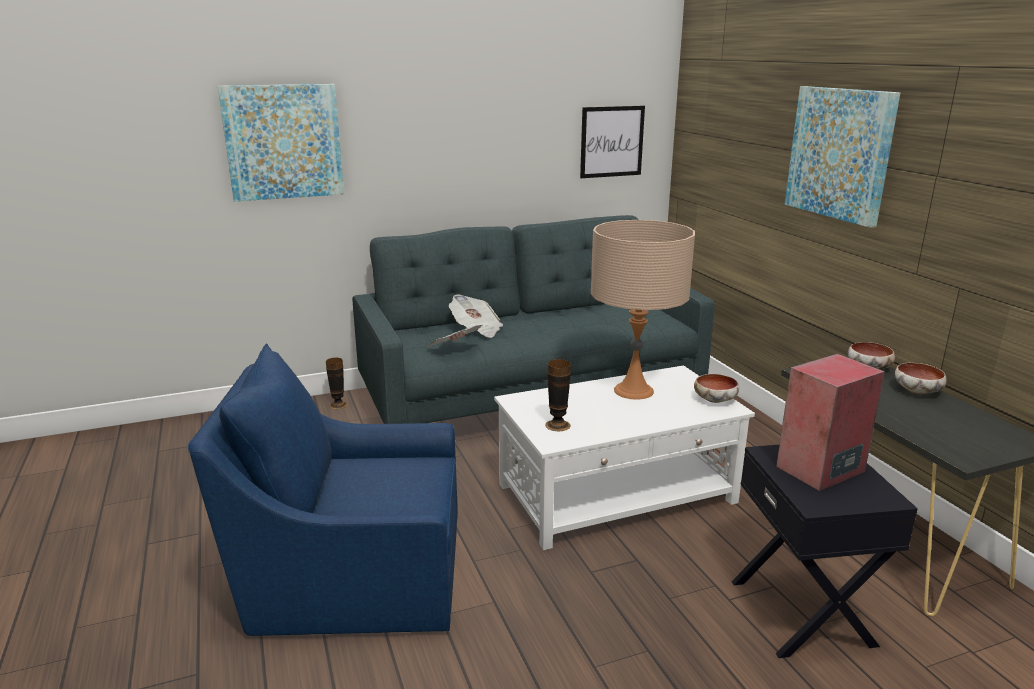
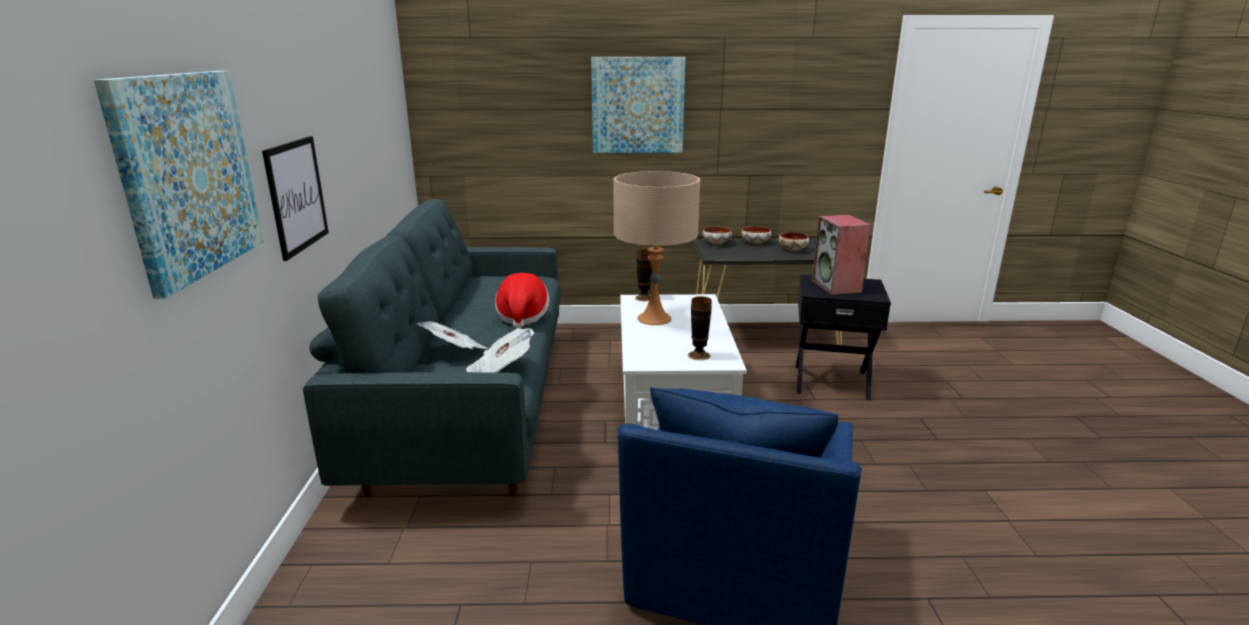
camera: 70 degrees left, 0 degrees up
vase [326,358,348,409] -> vase moved to [635,249,652,301]
picture [580,106,645,178] -> picture moved to [262,136,329,261]
bowl [694,374,739,403] -> bowl moved to [778,232,809,251]
none -> hat [495,273,549,328]

